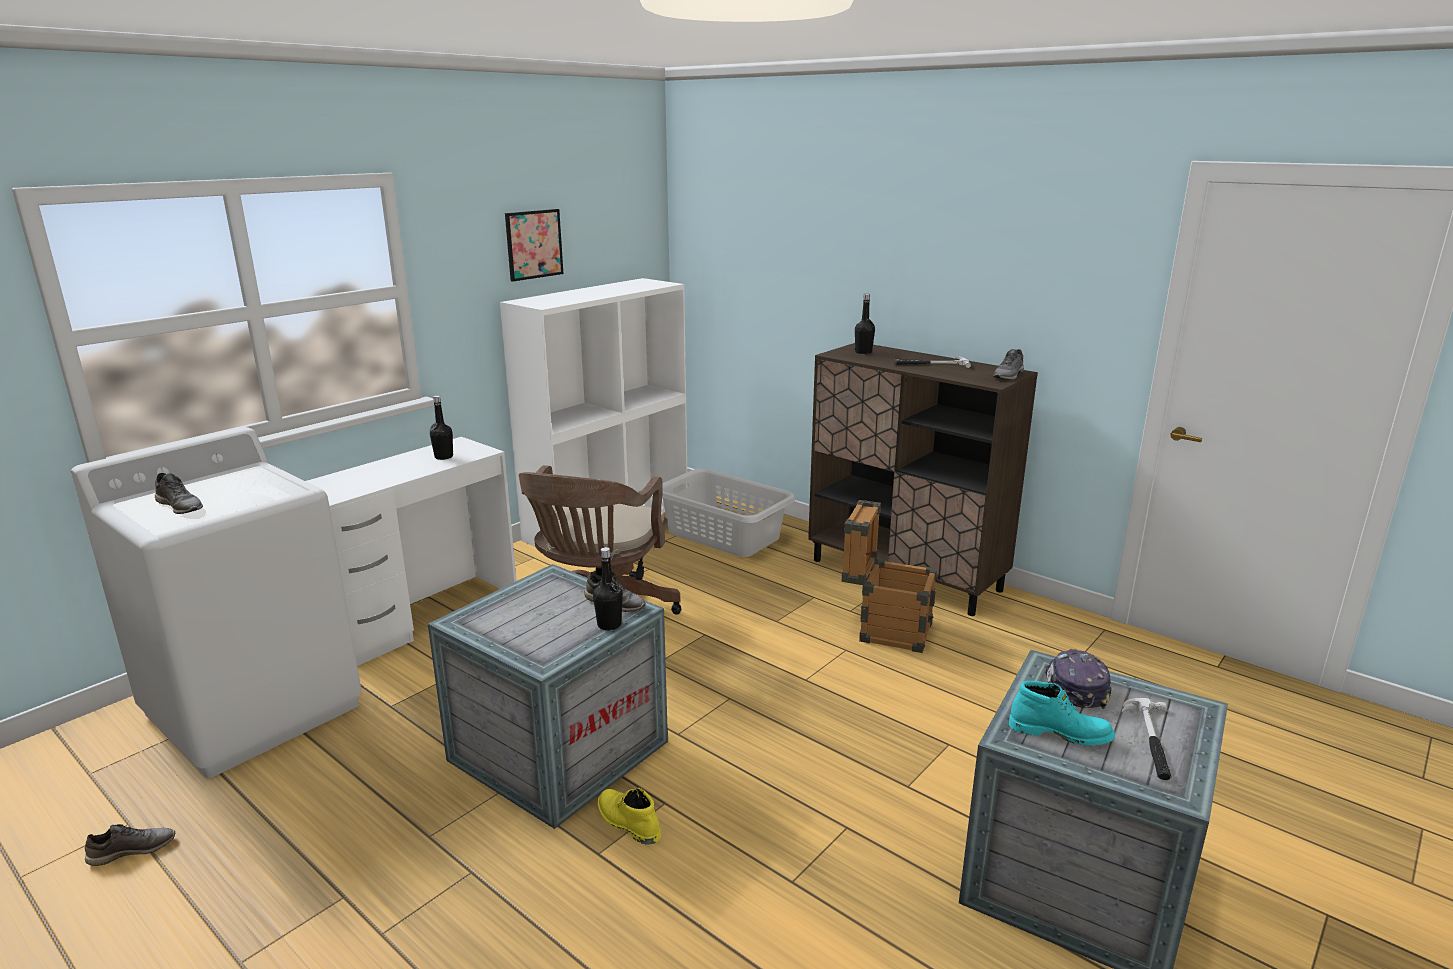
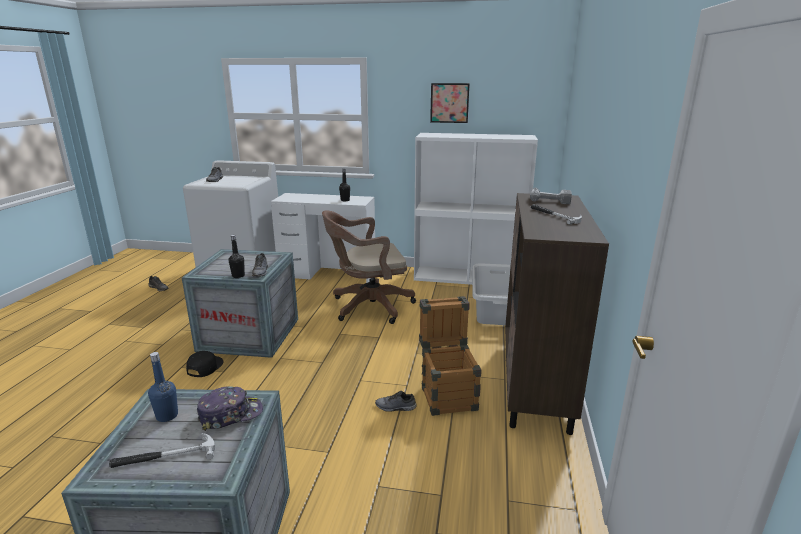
camera: 60 degrees right, 0 degrees up
yellow boot [598,788,661,845] -> black cap [186,351,223,377]
black bottle [855,294,875,354] -> power drill [530,187,572,204]
grey shoe [993,349,1024,380] -> grey shoe moved to [375,391,417,412]
turquoise boot [1009,681,1115,746] -> blue bottle [148,352,178,422]

